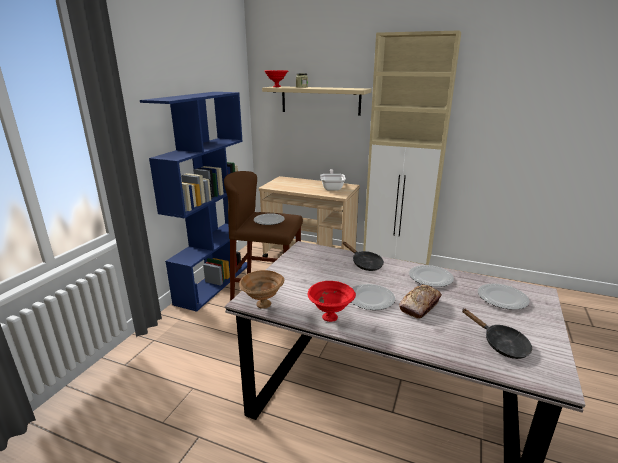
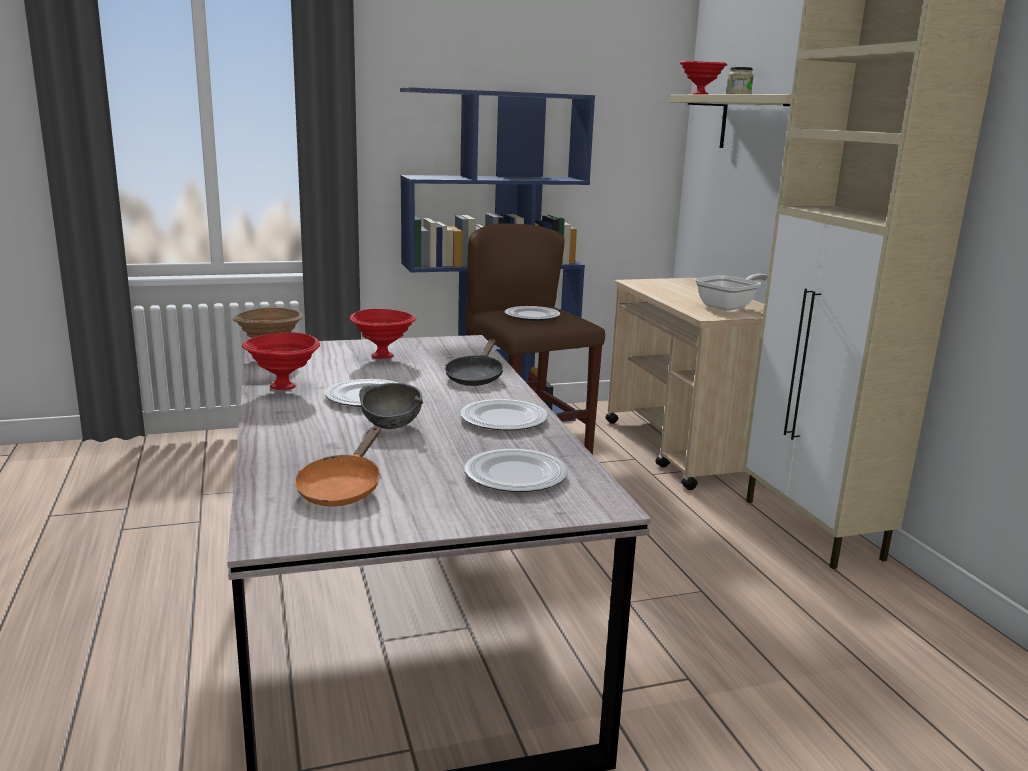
camera: 50 degrees right, 5 degrees down
bread [399,285,442,319] -> grey bowl [359,383,423,429]
black frying pan [462,308,532,359] -> orange frying pan [295,427,380,506]
none -> red bowl [350,309,416,359]

